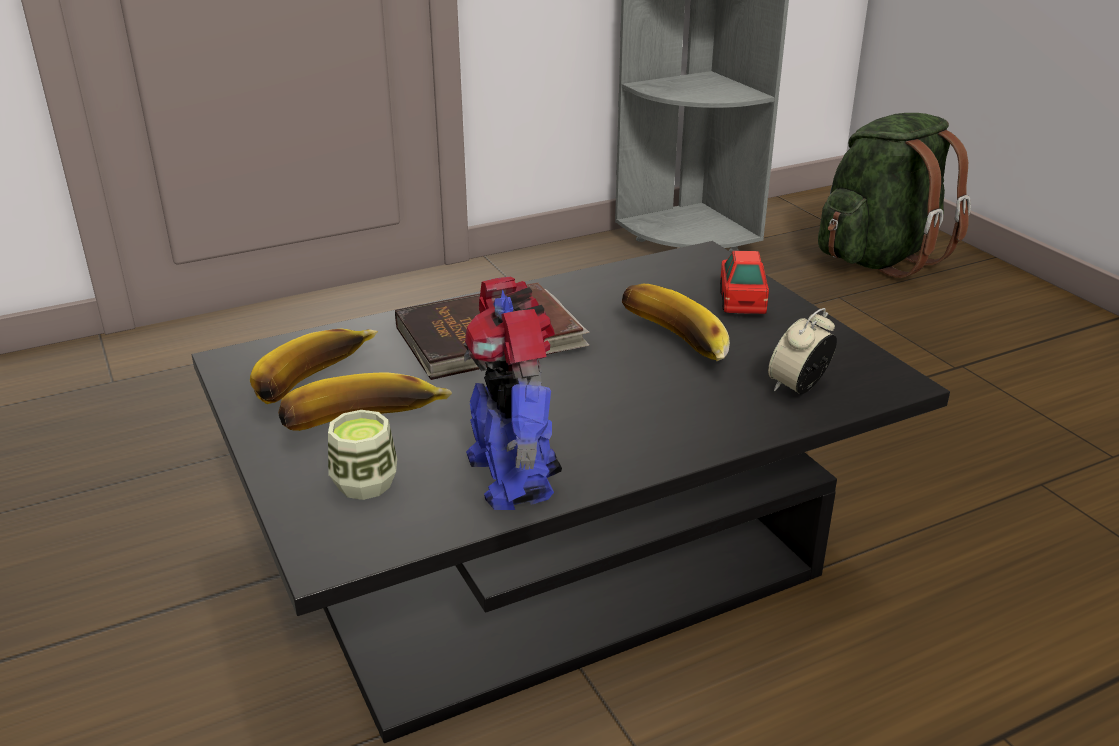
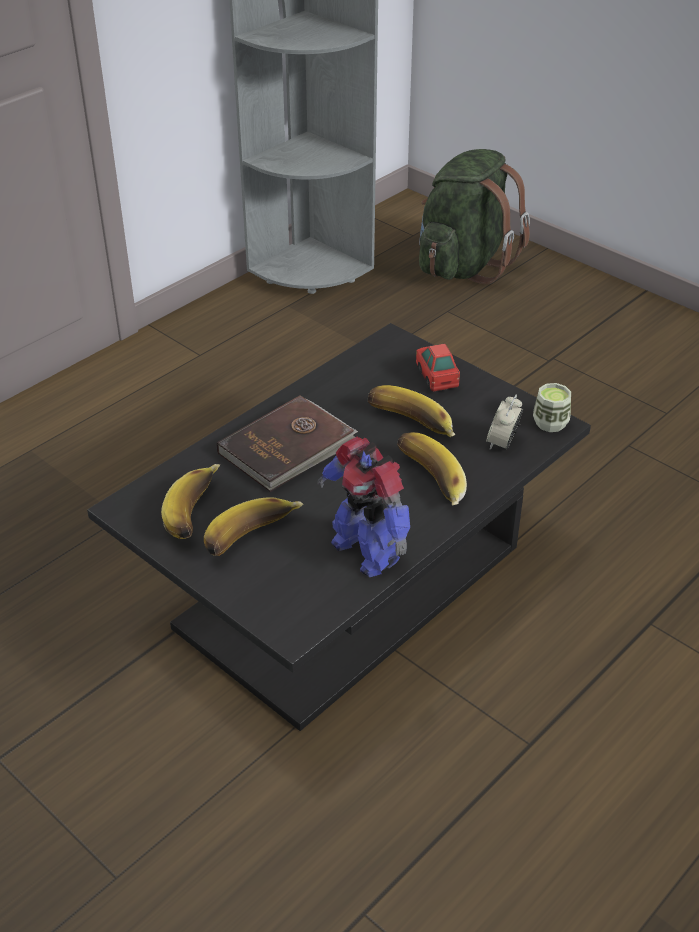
camera: 20 degrees left, 10 degrees up
cup [328,410,397,500] -> cup moved to [533,383,571,432]
none -> banana [397,432,467,506]

